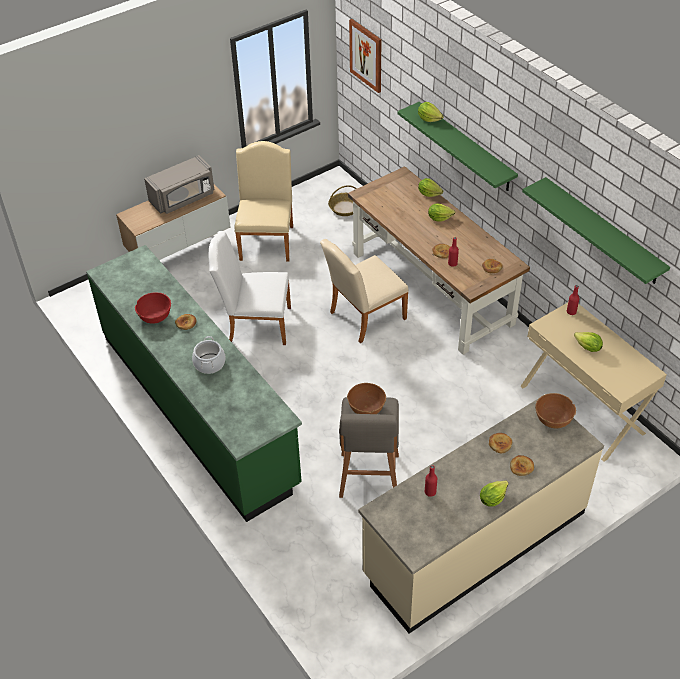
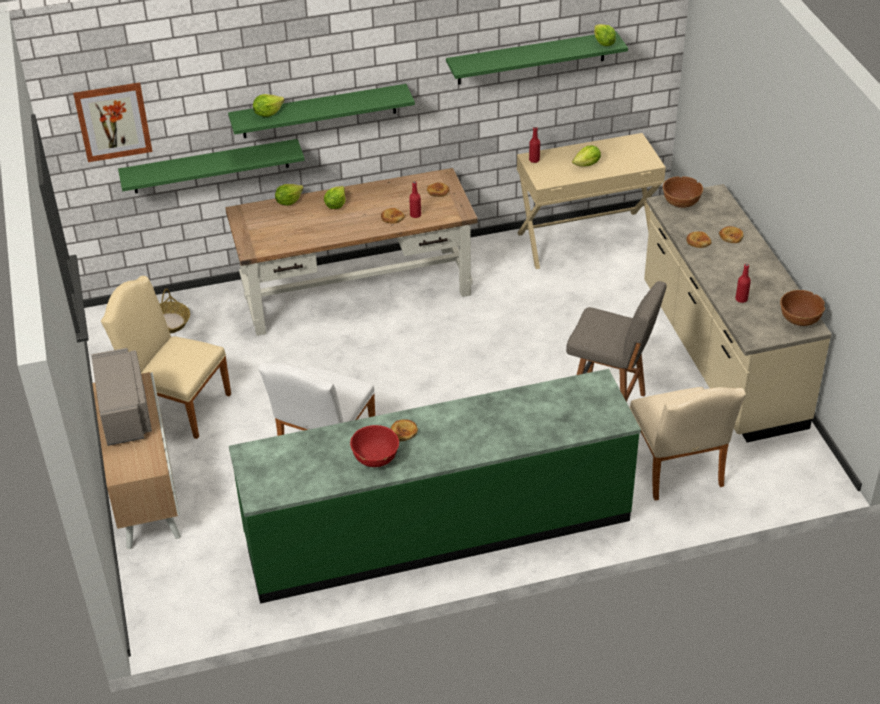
camera: 70 degrees left, 5 degrees down
cooking pot [192,336,226,374] -> none
beige chair [320,239,409,343] -> beige chair moved to [629,387,746,501]
brown bowl [347,383,386,414] -> brown bowl moved to [780,290,825,326]
lettuce [480,480,509,507] -> lettuce moved to [594,24,616,46]
none -> green shelf [118,139,305,194]

